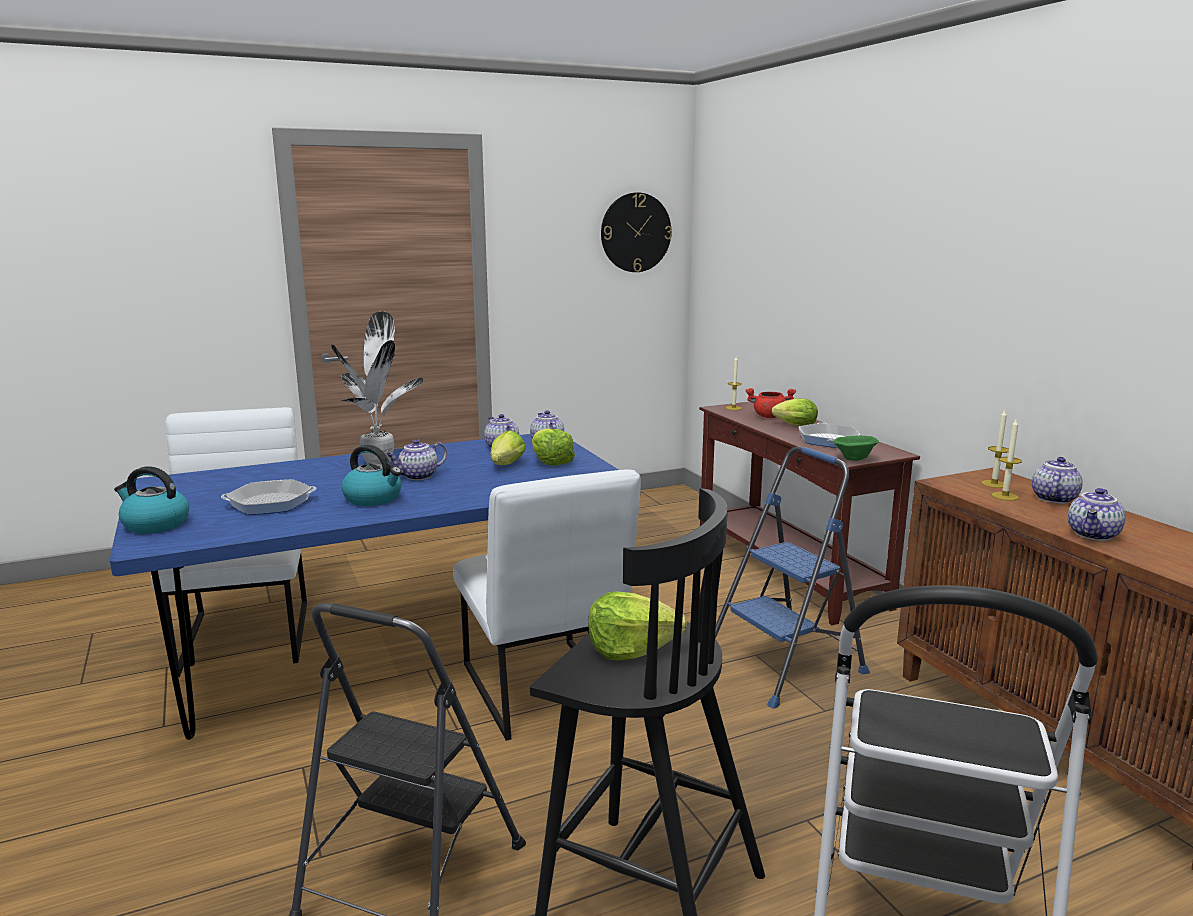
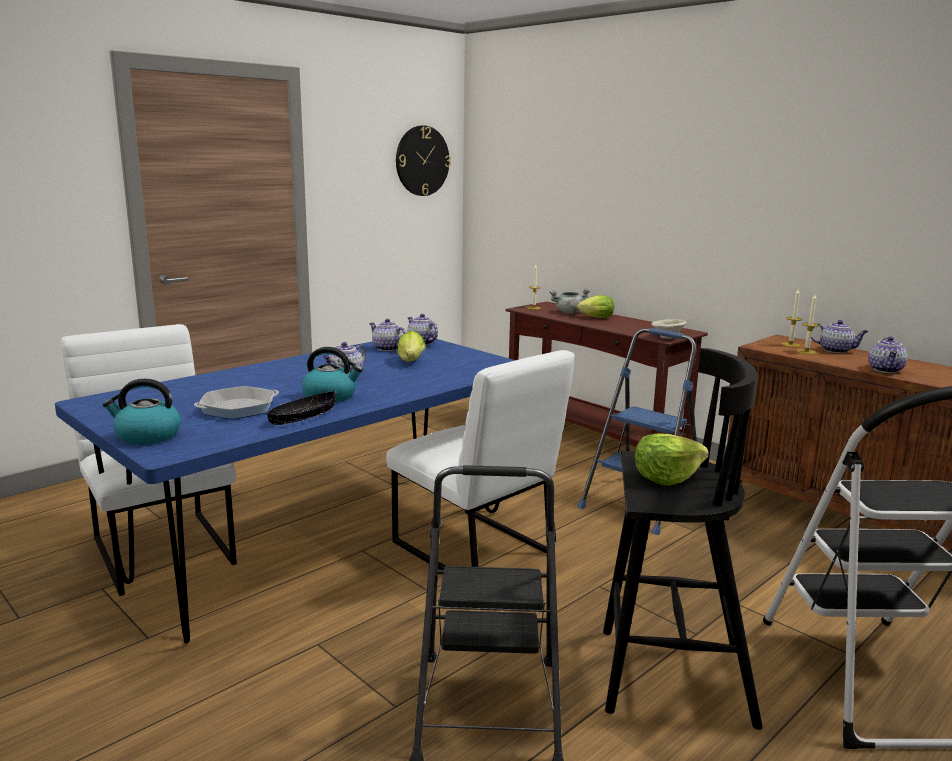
camera: 20 degrees left, 0 degrees up
potted plant [331,311,424,465] -> none
lettuce [532,429,575,466] -> none
red cooking pot [745,388,796,418] -> grey cooking pot [549,288,590,314]
frying pan [799,422,860,448] -> none
green bowl [833,435,879,461] -> beige bowl [651,319,687,339]
teapot [1032,457,1083,504] -> teapot turned 105 degrees clockwise [811,320,869,353]
none -> black bowl [267,391,336,425]

